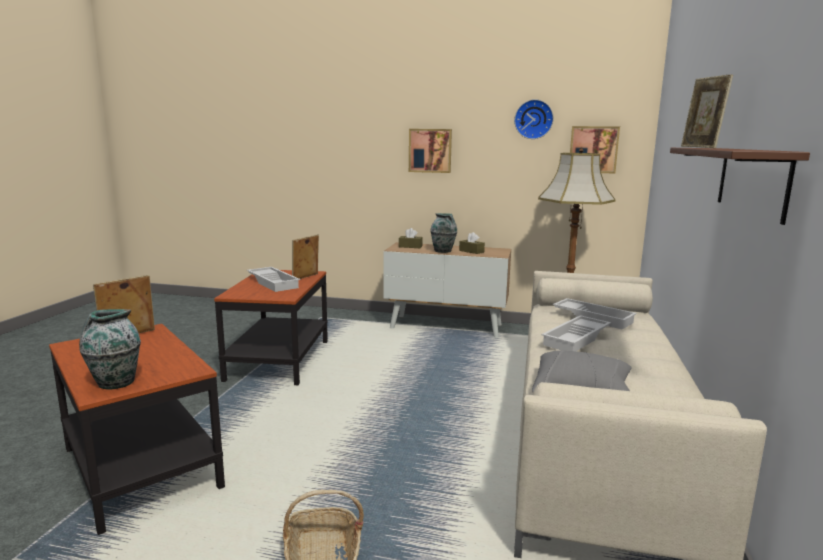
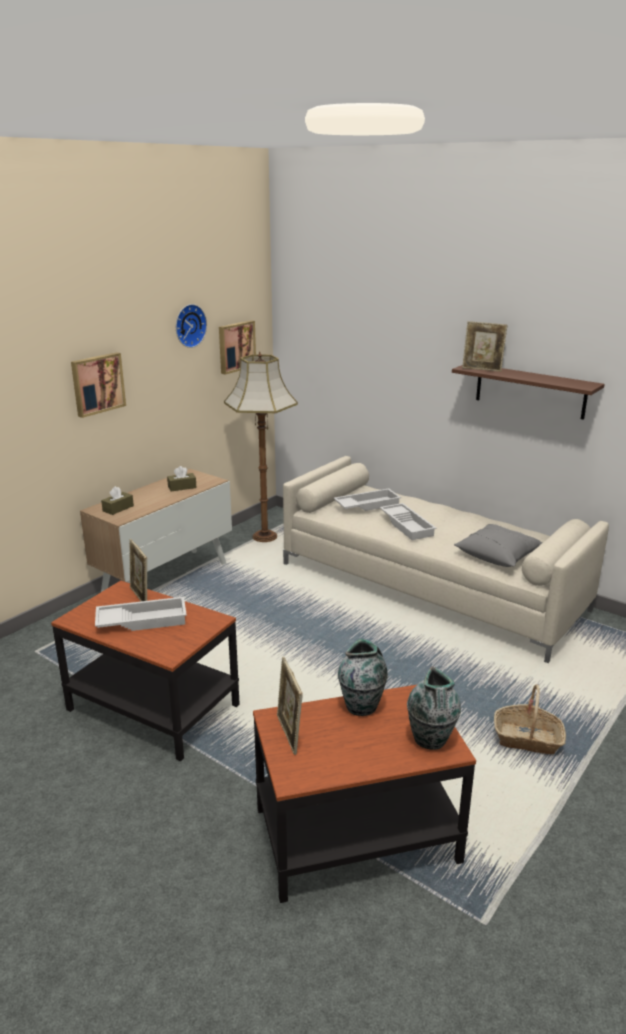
camera: 65 degrees left, 10 degrees up
vase [430,213,457,253] -> vase moved to [338,639,388,716]

